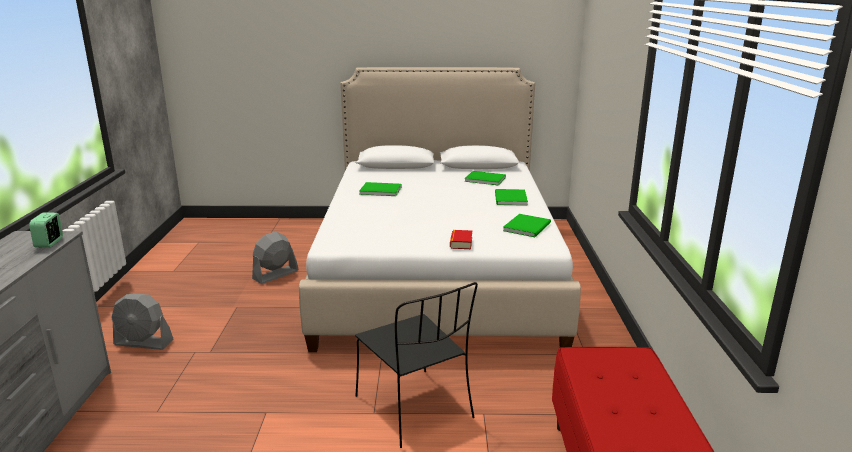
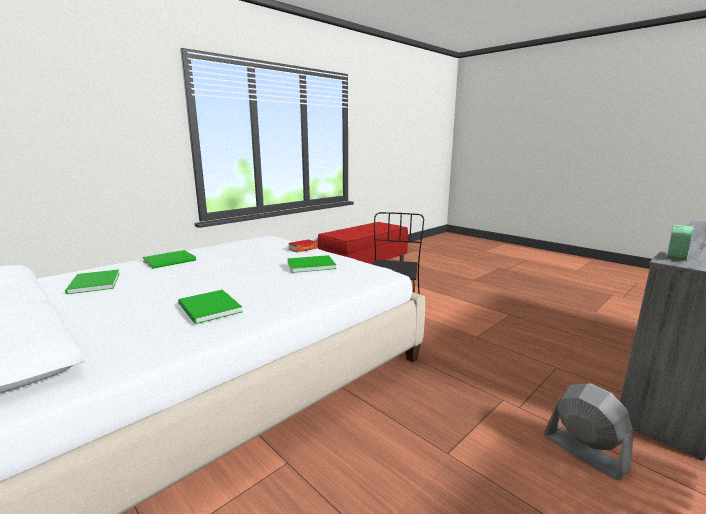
camera: 135 degrees left, 5 degrees down
grey fan [252,232,298,284] -> none
green book [503,214,551,237] -> green book moved to [288,255,336,273]

